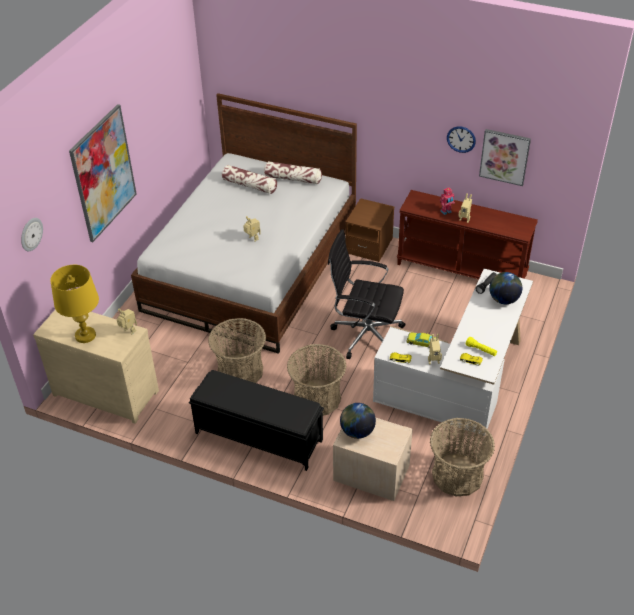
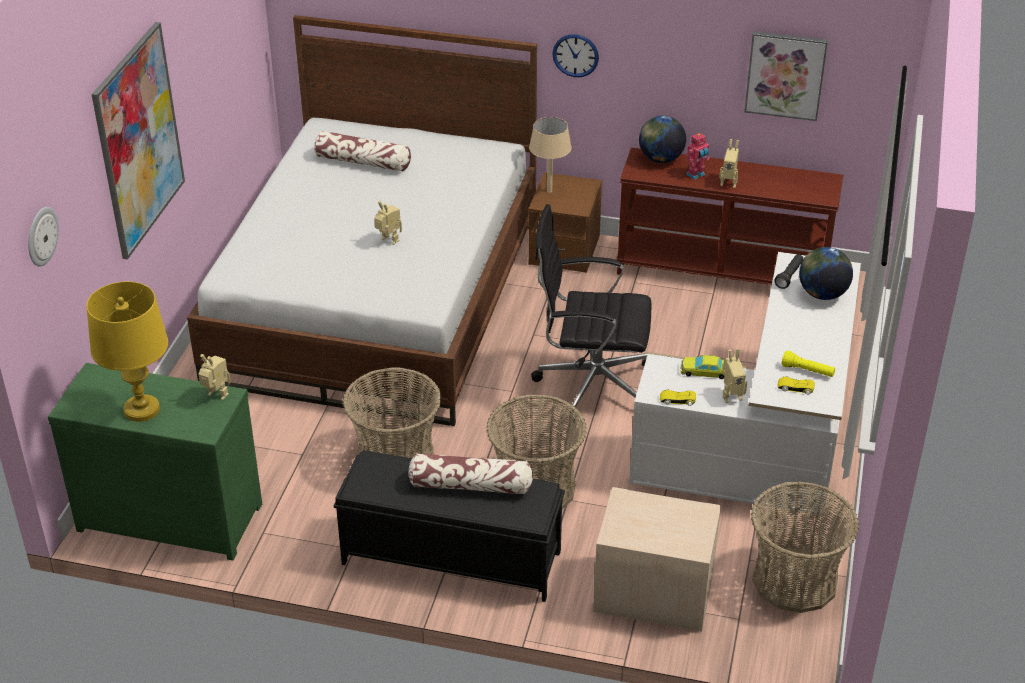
camera: 10 degrees left, 5 degrees down
beige dresser [33,310,159,424] -> green dresser [48,363,262,560]
pillow [264,161,322,184] -> pillow moved to [408,453,533,495]
globe [340,403,376,439] -> globe moved to [639,116,686,163]
wall clock [447,126,476,153] -> wall clock moved to [552,34,599,77]
none -> beige table lamp [529,117,572,193]

